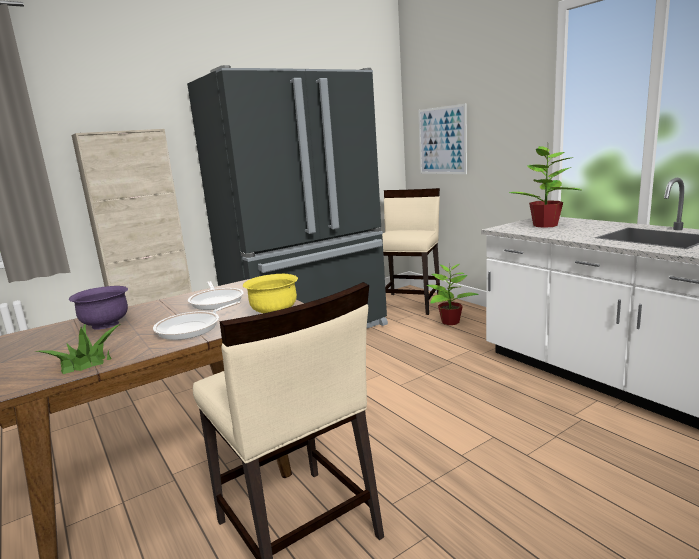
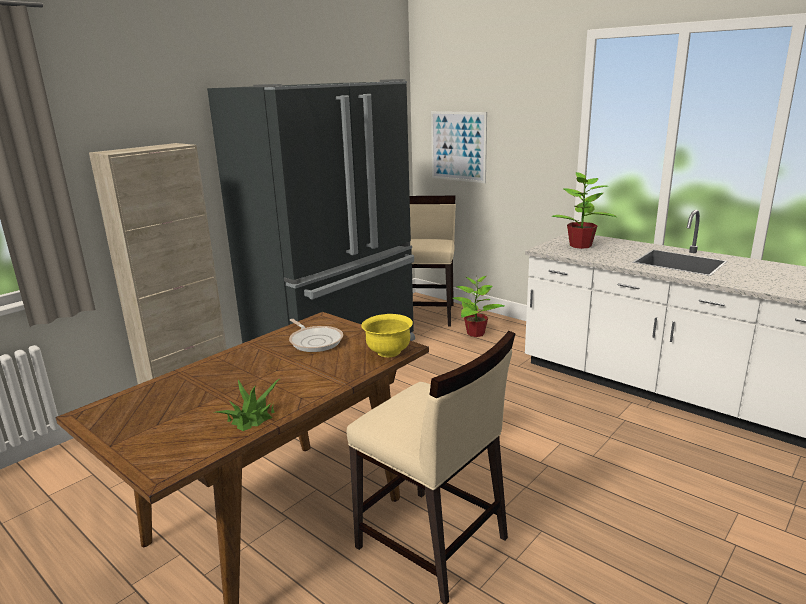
camera: 15 degrees left, 5 degrees up
purple bowl [69,286,128,329] -> none
frying pan [153,302,240,340] -> none

